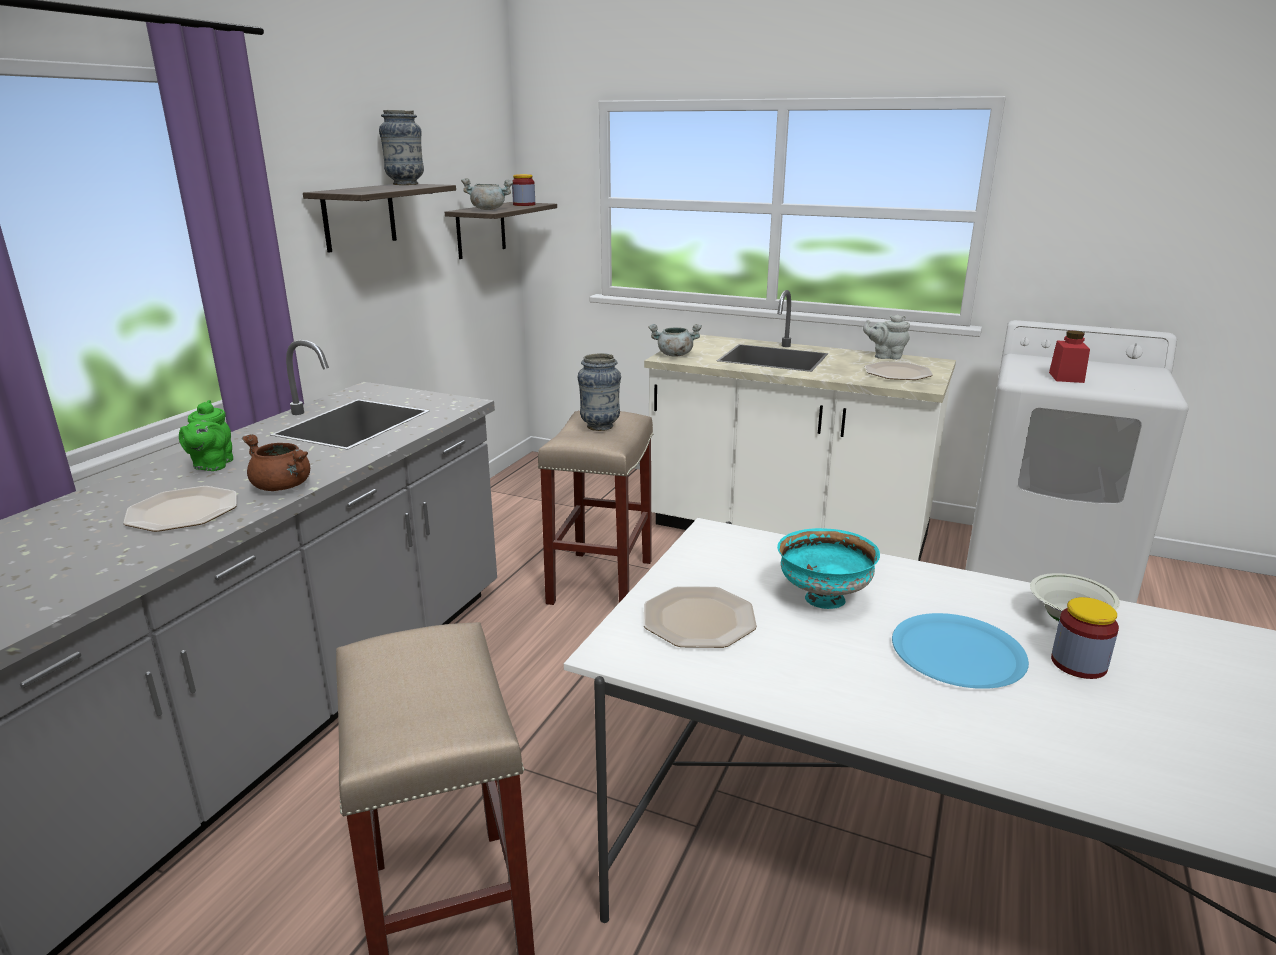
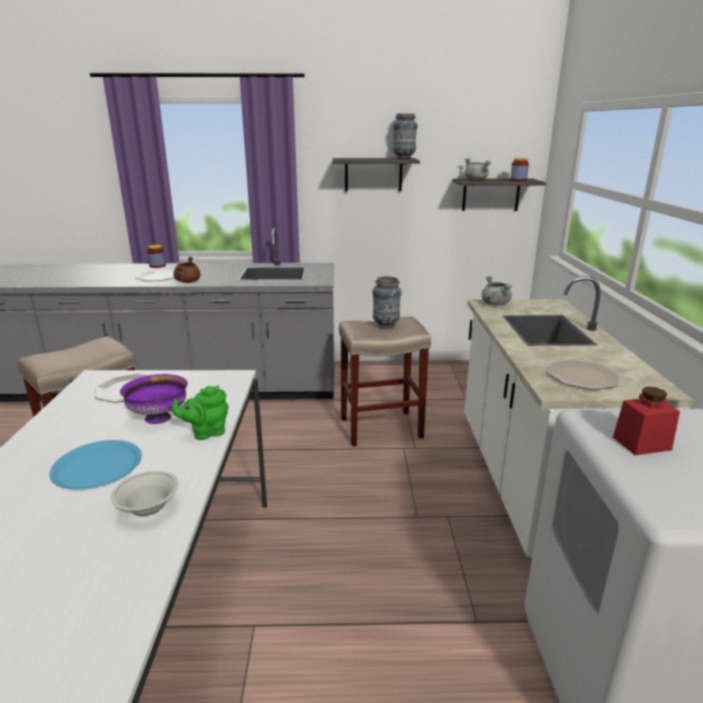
camera: 65 degrees right, 0 degrees up
green teapot [179,400,233,471] -> green teapot moved to [172,385,228,440]
turquoise bowl [777,528,880,609] -> purple bowl [120,374,188,424]
grey teapot [863,315,910,360] -> none
jar [1051,597,1119,679] -> jar moved to [147,245,166,268]

